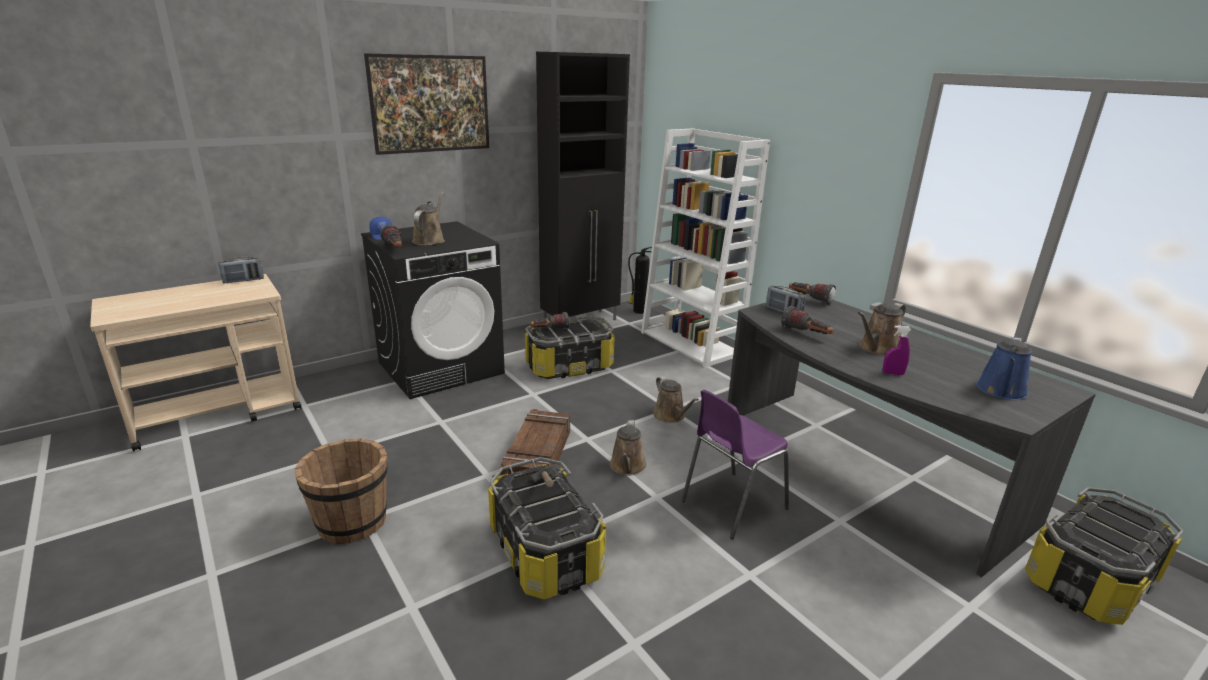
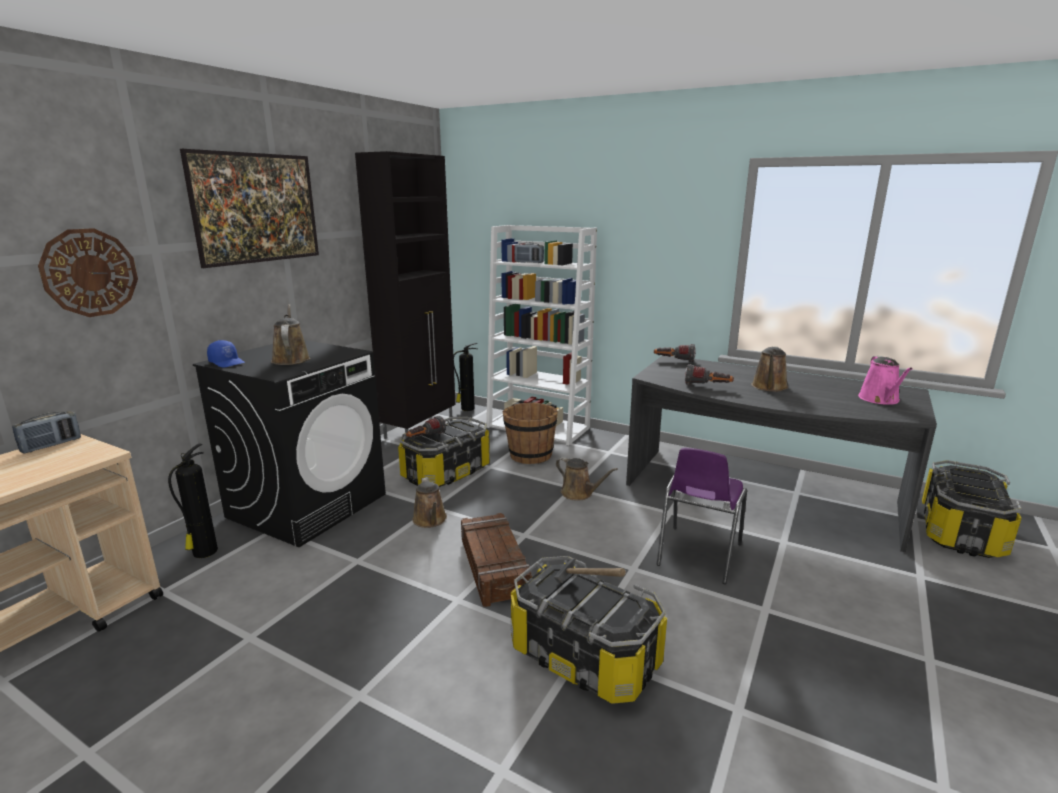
camera: 25 degrees left, 5 degrees down
brown bucket [295,438,388,544] -> brown bucket moved to [503,402,558,464]
flashlight [380,225,402,248] -> none
brown watering can [610,420,646,475] -> brown watering can moved to [412,477,447,528]
radio [766,286,806,313] -> radio moved to [514,242,544,263]
purple spray bottle [883,325,912,375] -> none
blue watering can [976,337,1032,400] -> pink watering can [858,356,913,405]
none -> wall clock [38,228,138,317]
none -> fire extinguisher [168,443,218,558]

